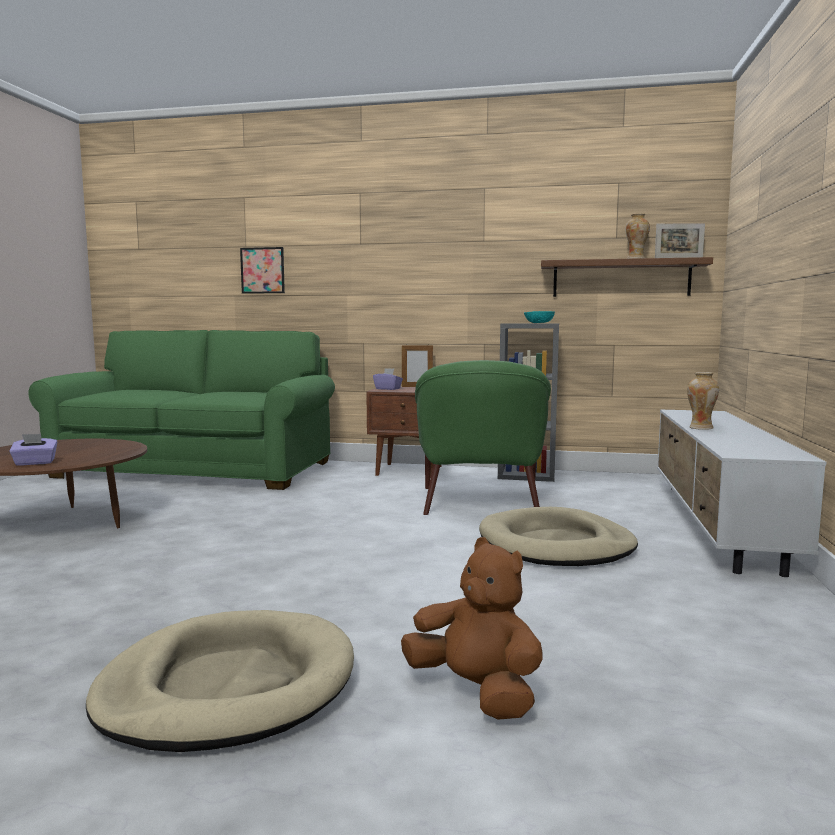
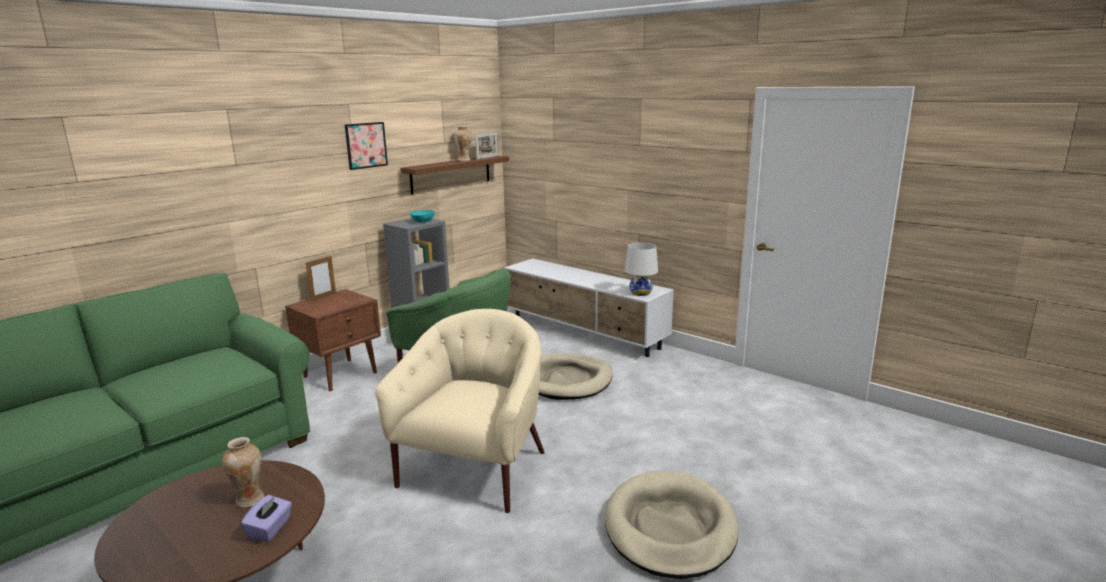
camera: 60 degrees left, 10 degrees up
picture [240,247,285,294] -> picture moved to [345,122,388,170]
purple tissue box [373,368,403,390] -> none
brown plush toy [401,537,543,720] -> none
vase [687,372,719,430] -> vase moved to [222,437,264,507]
none -> beige armchair [375,309,545,513]
none -> white table lamp [625,243,658,296]

